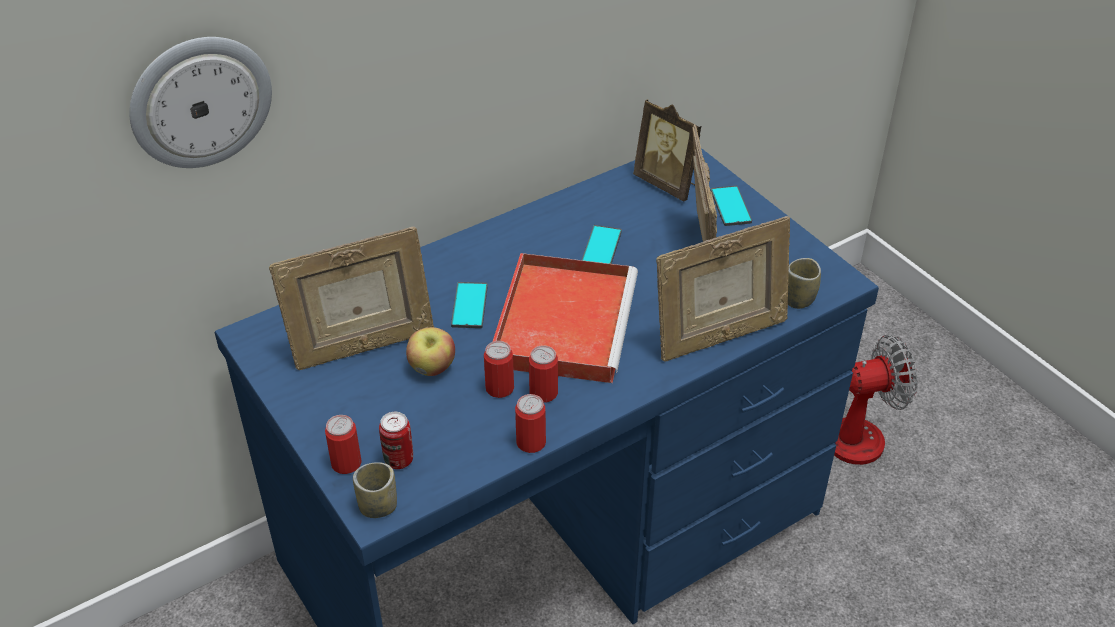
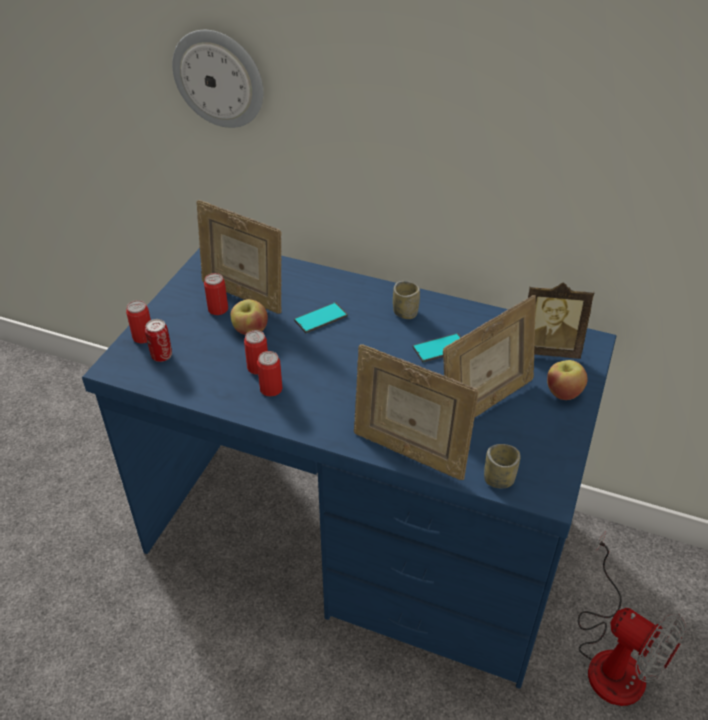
camera: 55 degrees right, 0 degrees up
cup [353,462,397,518] -> cup moved to [393,281,420,319]
red tray [492,253,638,383] -> none
can [515,394,546,453] -> can moved to [204,273,228,315]
picture frame [633,99,702,202] -> picture frame turned 90 degrees counterclockwise [528,282,594,359]
phone [710,186,752,226] -> apple [547,360,588,400]

